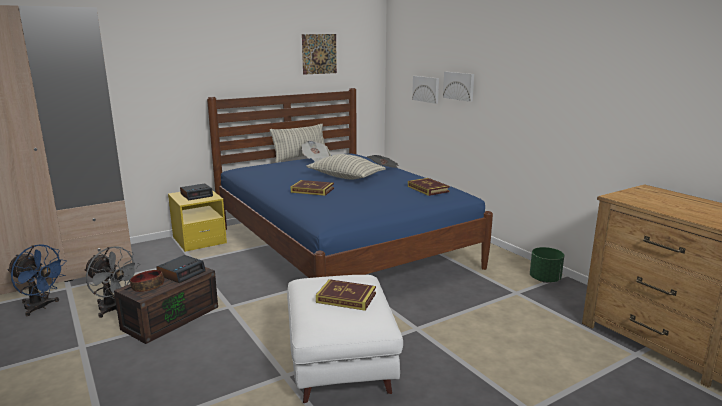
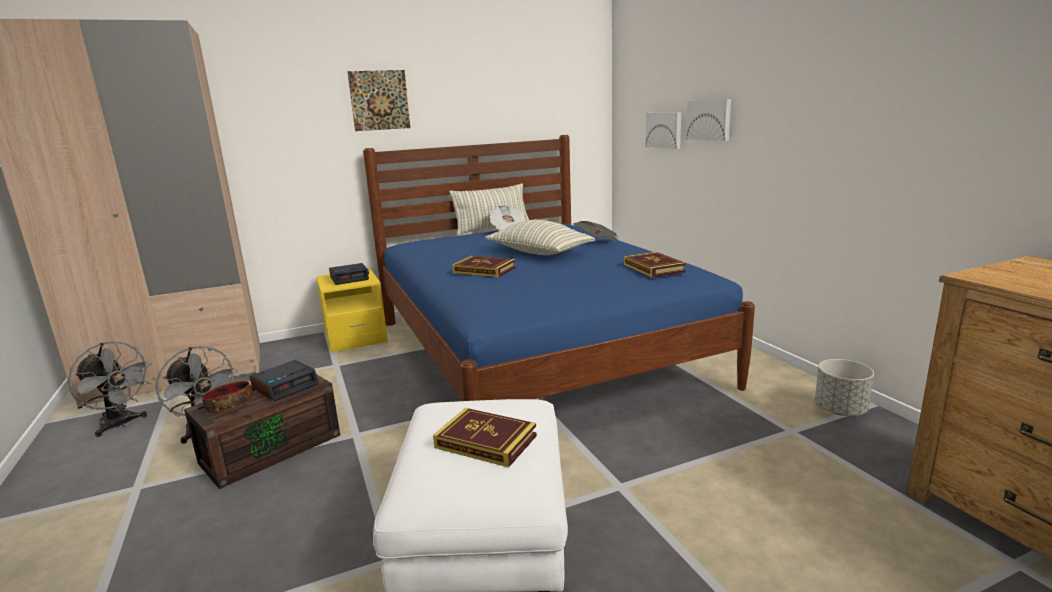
camera: 10 degrees right, 0 degrees up
blue fan [7,244,67,316] -> grey fan [68,341,151,437]
picture [302,34,337,75] -> picture moved to [347,70,410,131]
green planter [530,247,564,283] -> grey planter [815,359,874,416]

